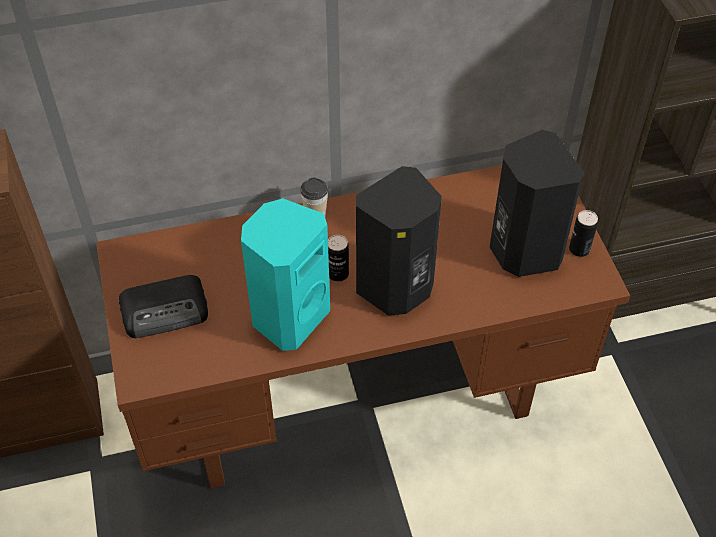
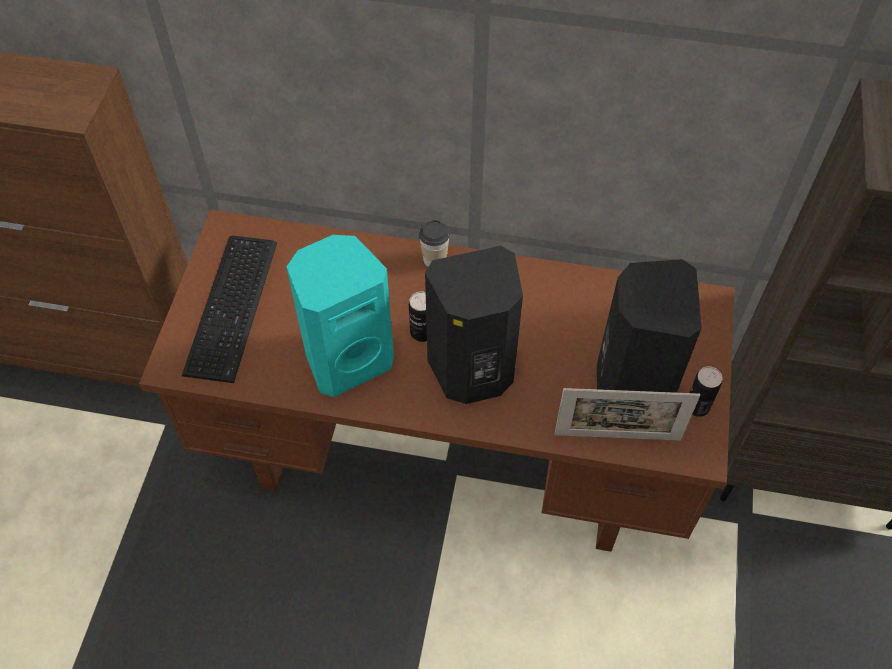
camera: 25 degrees right, 5 degrees up
radio [119,275,208,338] -> keyboard [182,236,277,383]
none -> picture frame [555,388,700,440]

